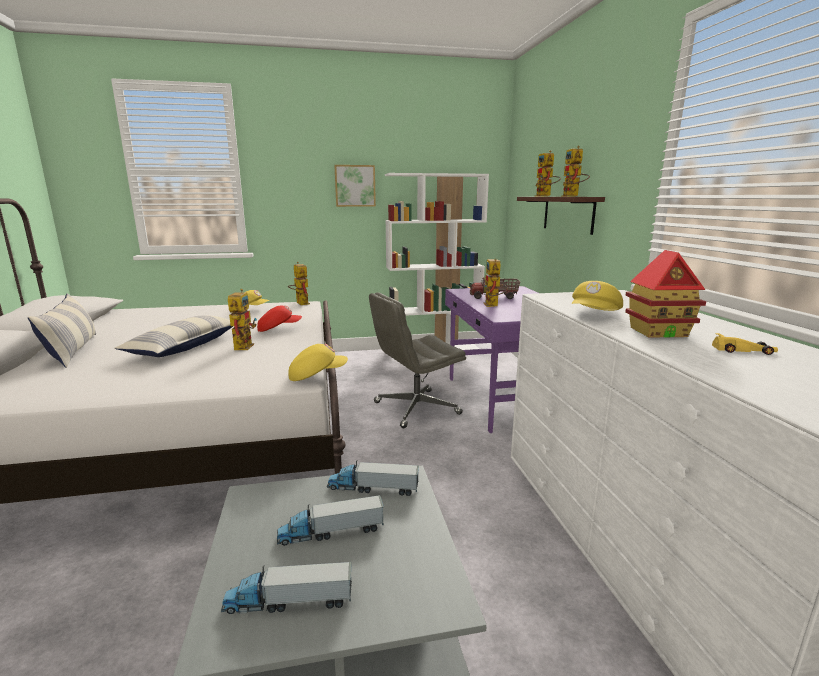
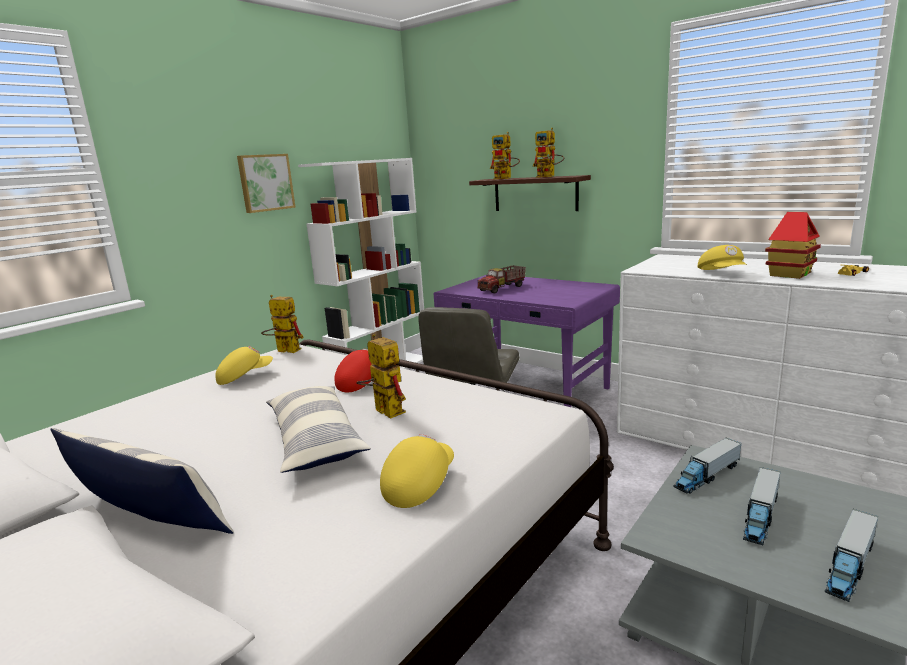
camera: 40 degrees left, 0 degrees up
yellow cap [288,344,348,381] -> yellow cap moved to [380,434,454,508]
toy robot [484,259,508,307] -> none

